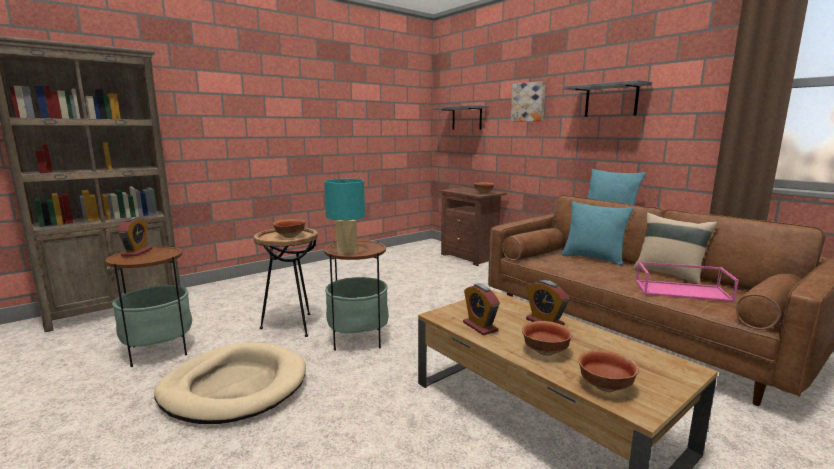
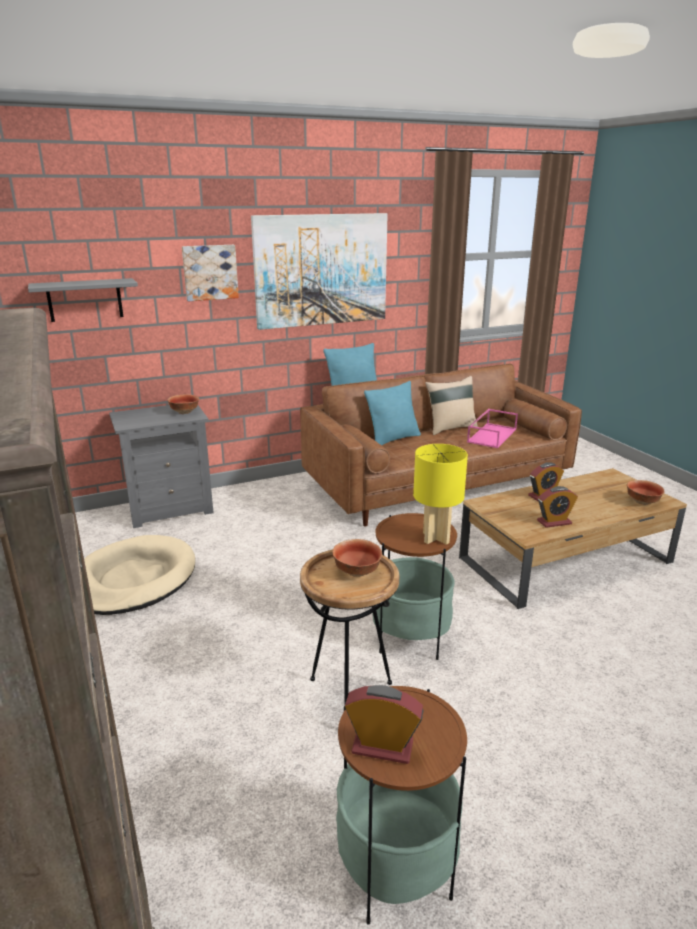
camera: 75 degrees left, 10 degrees up
beige dog bed [154,342,306,424] -> beige dog bed moved to [84,535,195,615]
turquoise table lamp [324,179,365,255] -> yellow table lamp [413,444,468,545]
brown nightstand [439,187,507,266] -> grey nightstand [109,405,214,528]
bowl [522,321,573,356] -> none
grey shelf [563,80,652,117] -> picture [251,213,388,330]

